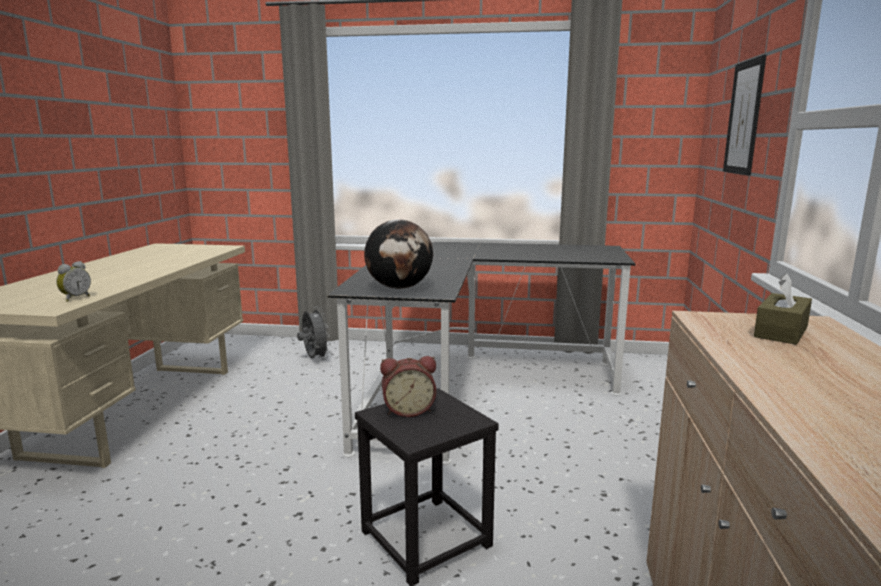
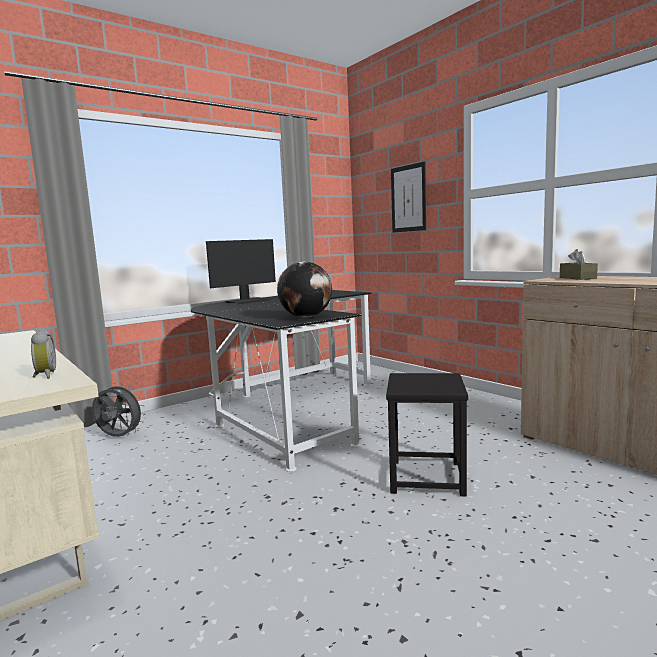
camera: 45 degrees left, 5 degrees down
alarm clock [380,356,436,417] -> none
none -> monitor [206,239,276,304]

